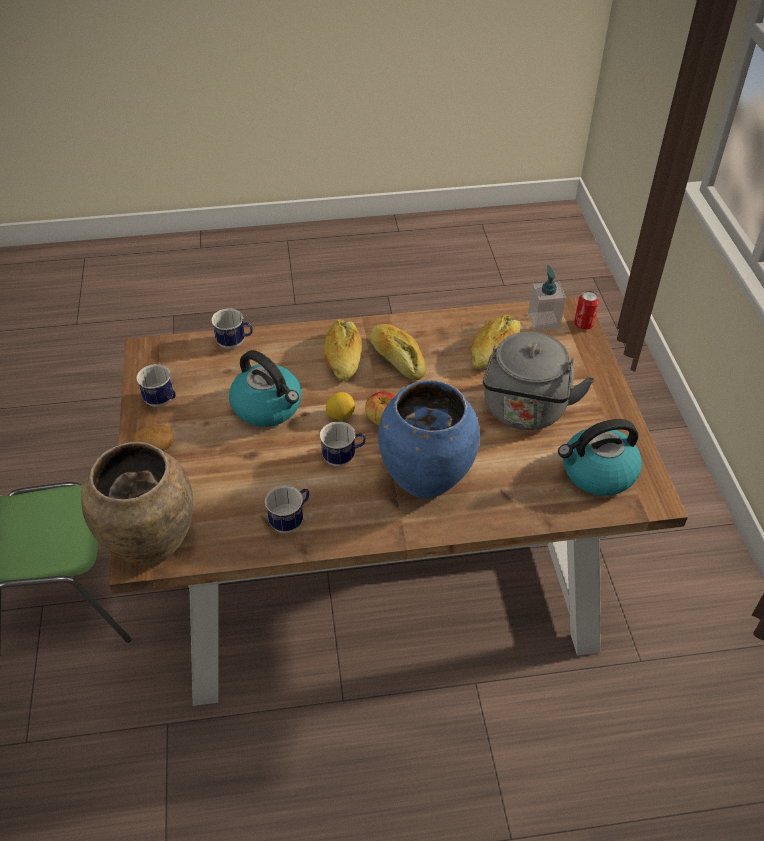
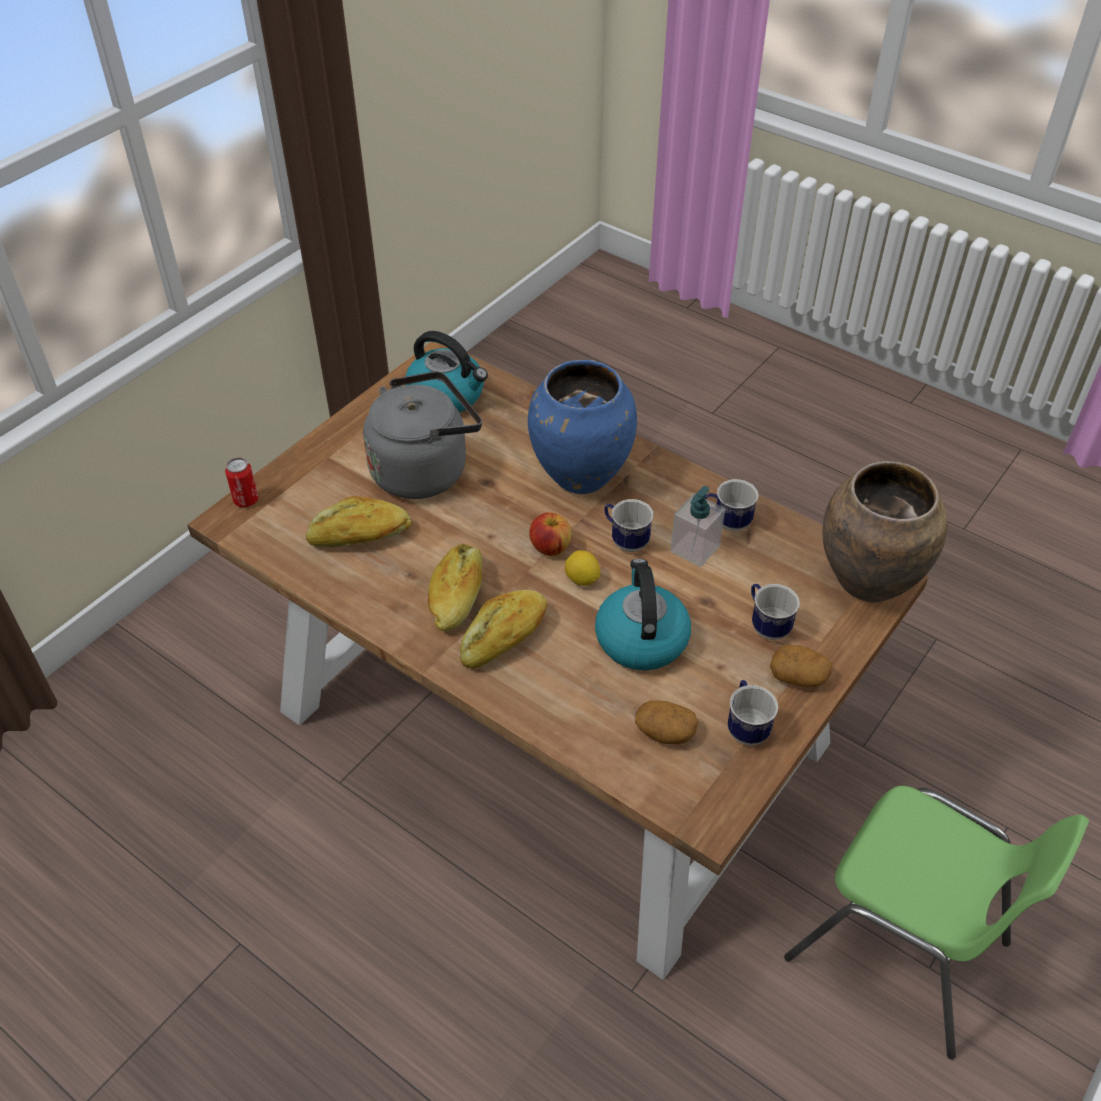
camera: 135 degrees left, 0 degrees up
mug [211,308,253,349] -> mug moved to [751,584,800,640]
soap dispenser [528,265,566,331] -> soap dispenser moved to [670,486,725,567]
none -> potato [635,700,698,744]

